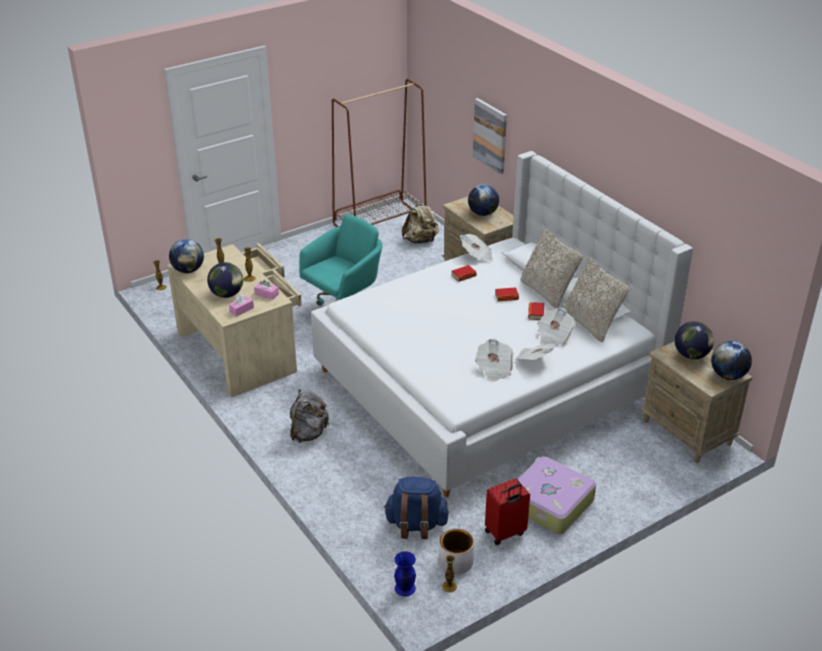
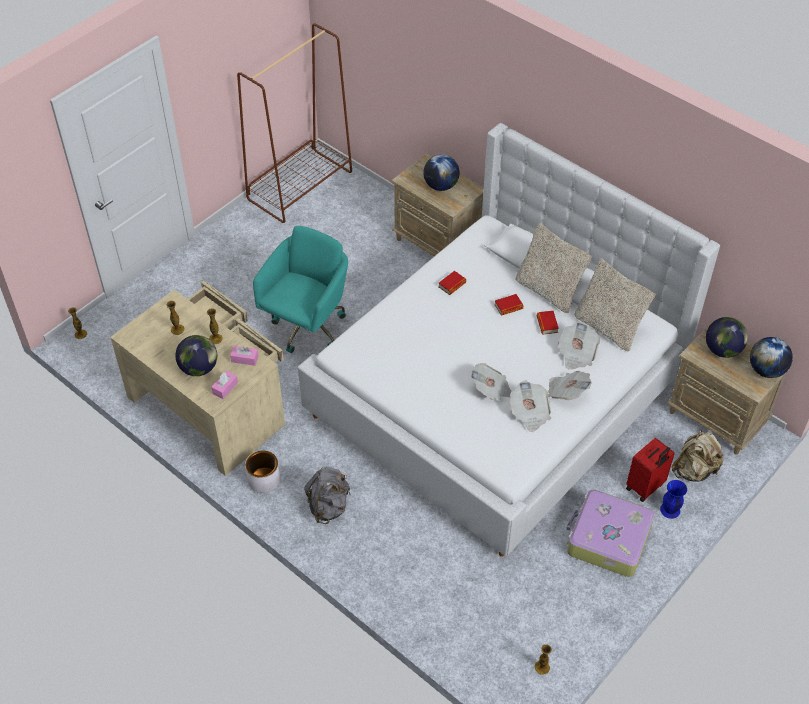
camera: 15 degrees left, 15 degrees up
globe [169,239,204,273] -> none
blue backpack [384,477,449,539] -> none
blue vase [394,551,416,597] -> blue vase moved to [660,480,687,519]
beige backpack [402,201,439,244] -> beige backpack moved to [672,429,724,482]
white planter [439,529,474,574] -> white planter moved to [245,450,280,493]
newspaper [460,234,493,261] -> newspaper moved to [470,363,512,400]
picture [473,98,507,174] -> none
red suitcase [485,478,530,545] -> red suitcase moved to [626,438,675,502]

